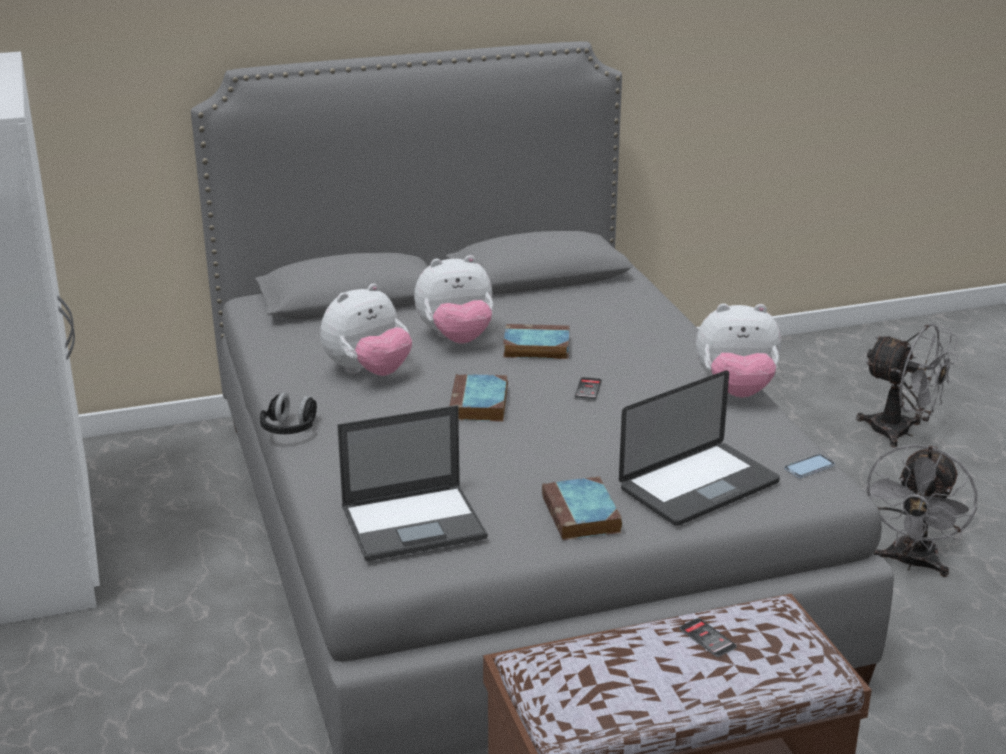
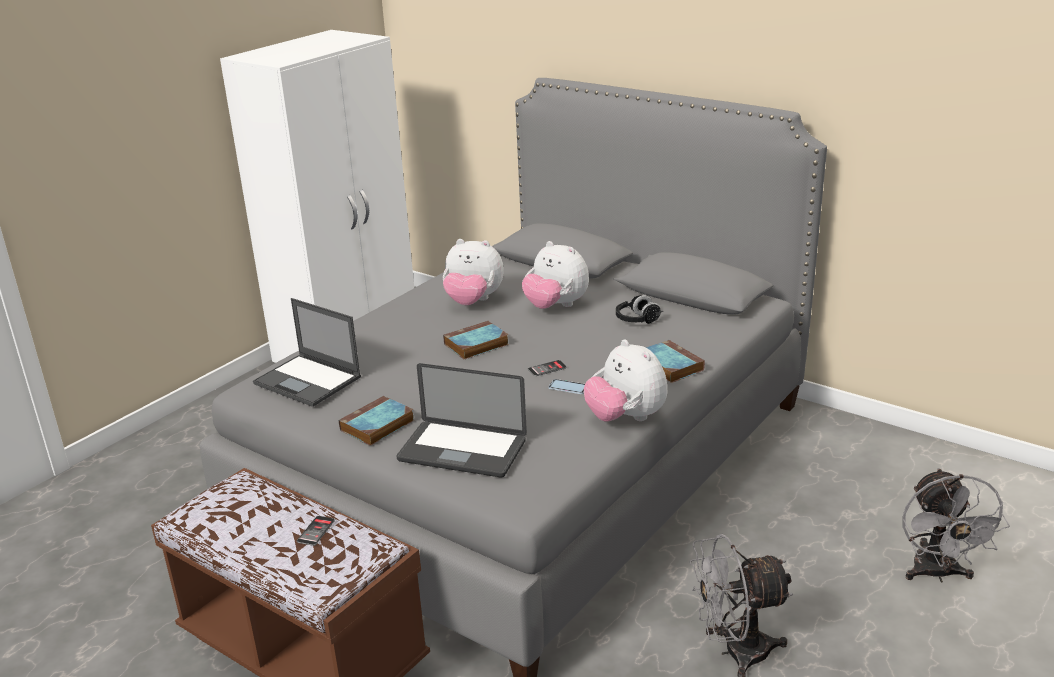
camera: 55 degrees right, 0 degrees up
black headphones [260,392,317,434] -> black headphones moved to [616,295,663,324]
book [503,324,570,359] -> book moved to [646,340,705,383]
phone [784,454,835,478] -> phone moved to [548,379,585,394]

